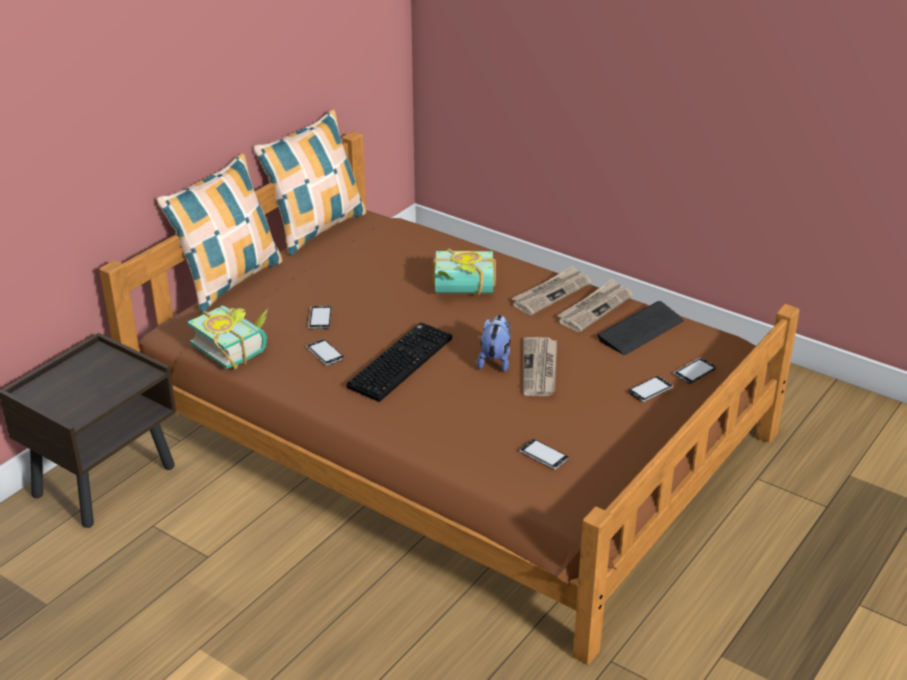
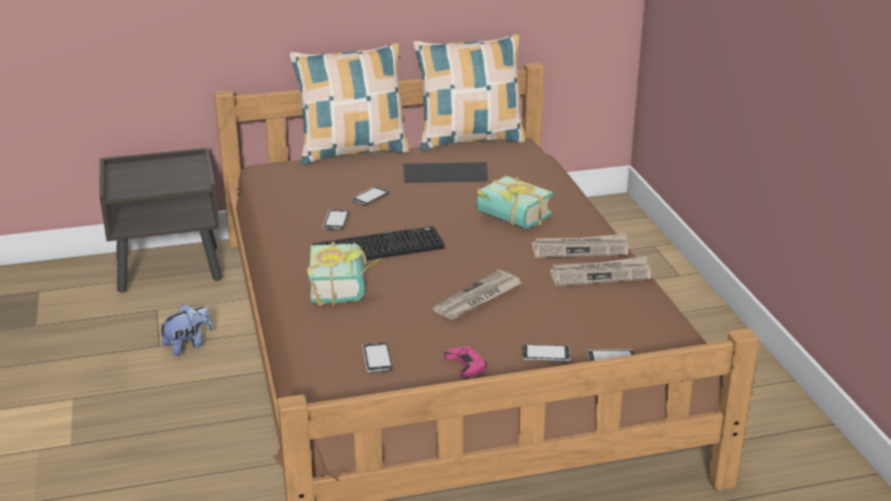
camera: 40 degrees right, 5 degrees down
book [187,306,268,369] -> book moved to [307,241,381,306]
plush toy [477,315,511,372] -> plush toy moved to [159,305,213,356]
keyboard [597,301,684,355] -> keyboard moved to [403,162,488,183]
none -> pink game controller [445,347,487,378]

